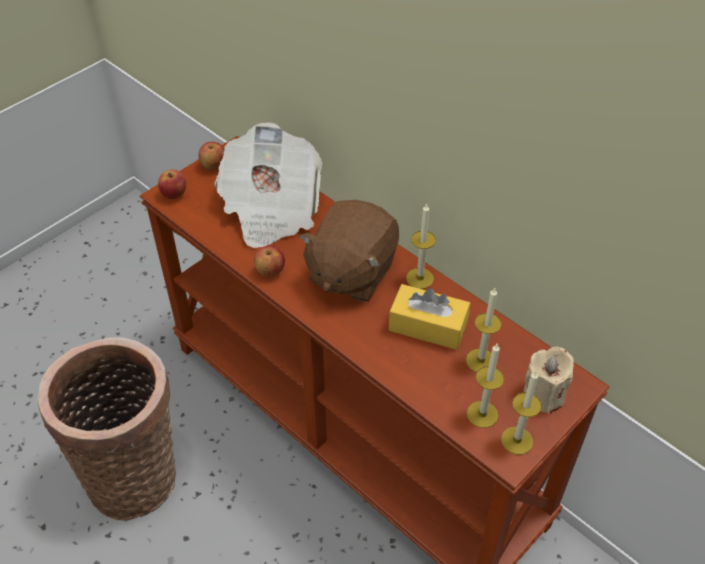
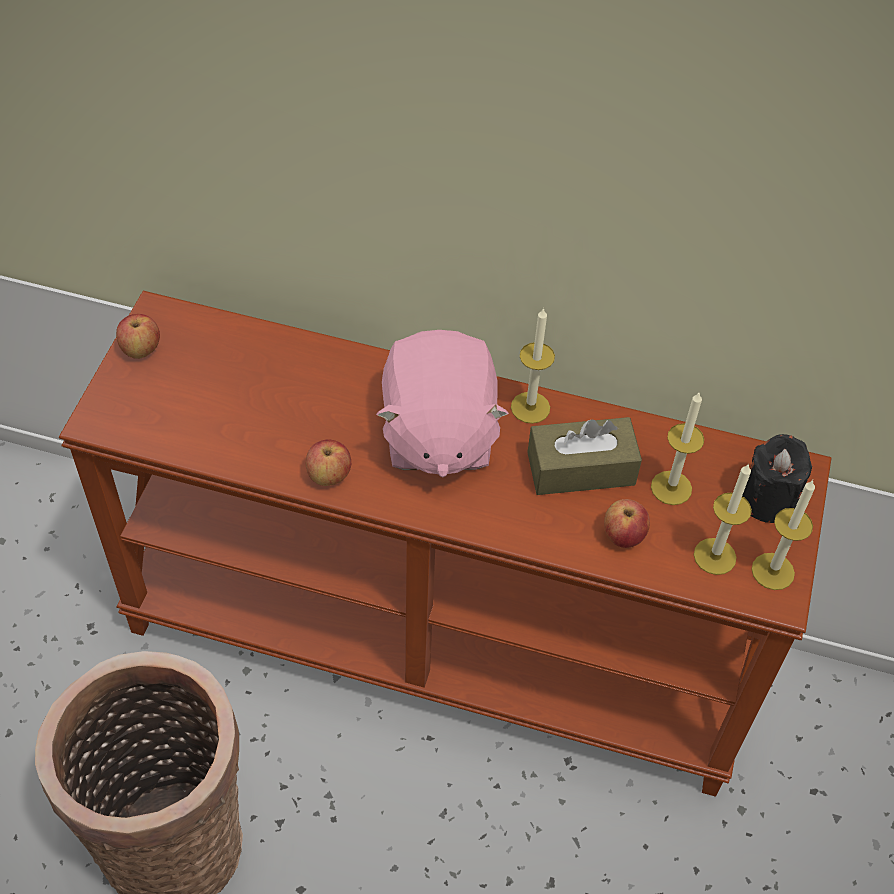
camera: 30 degrees left, 5 degrees up
apple [158,169,186,199] -> apple moved to [604,499,650,548]
newspaper [215,122,322,248] -> none
brown plush toy [299,200,399,301] -> pink plush toy [376,330,509,478]
yellow tissue box [389,284,470,350] -> brown tissue box [527,417,642,495]
beige candle [523,347,574,414] -> black candle [742,434,812,523]

